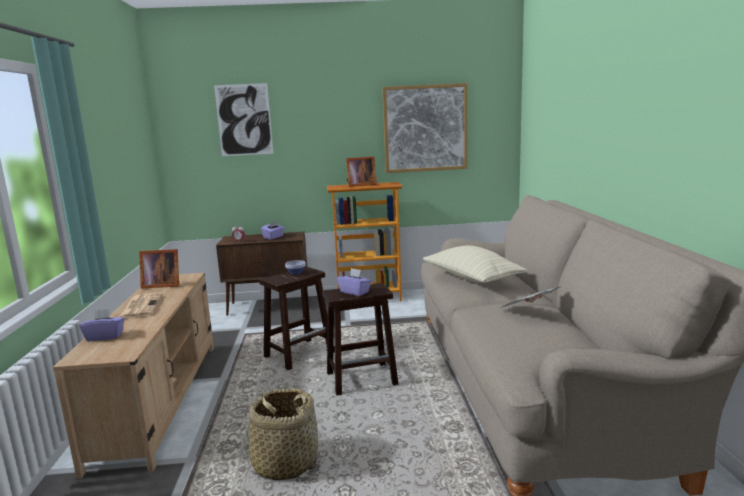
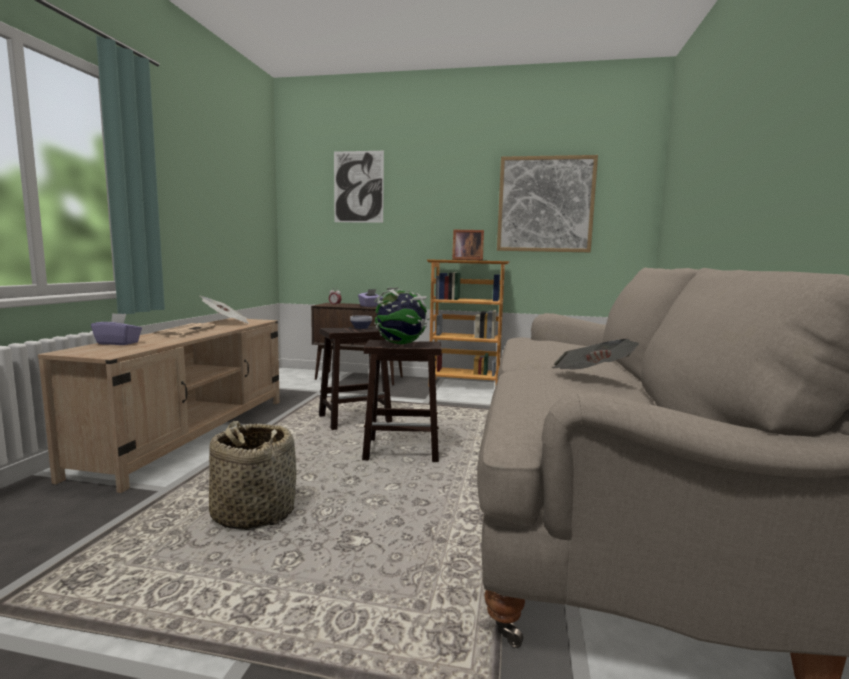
camera: 15 degrees right, 5 degrees down
picture frame [139,249,179,288] -> newspaper [200,296,248,323]
purple tissue box [337,268,371,296] -> globe [374,287,430,344]
beige pillow [423,245,528,283] -> none

